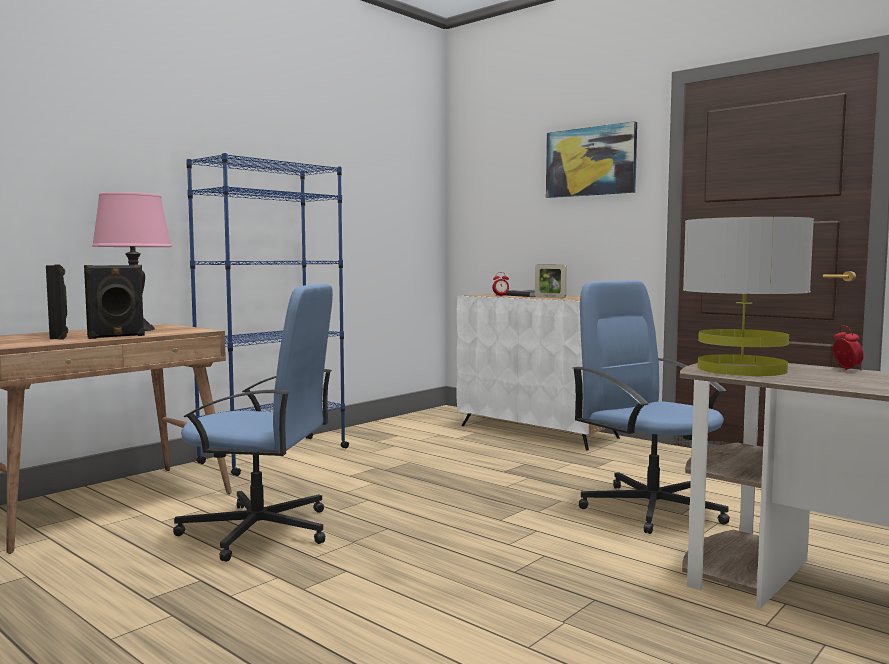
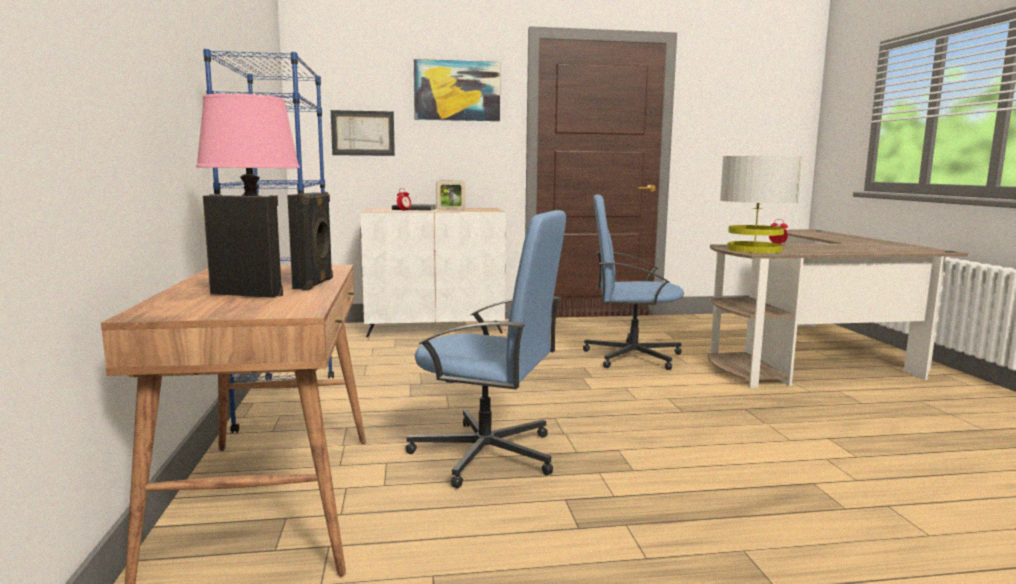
camera: 50 degrees left, 5 degrees up
blue office chair [173,284,333,562] -> blue office chair turned 60 degrees clockwise [406,210,566,488]
none -> picture [331,110,395,156]

